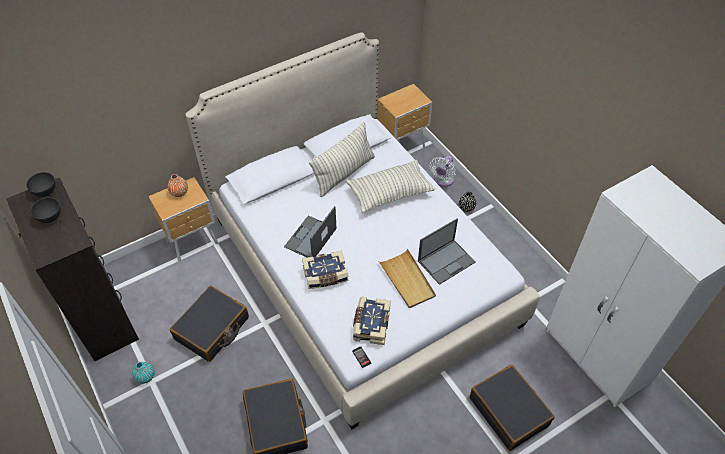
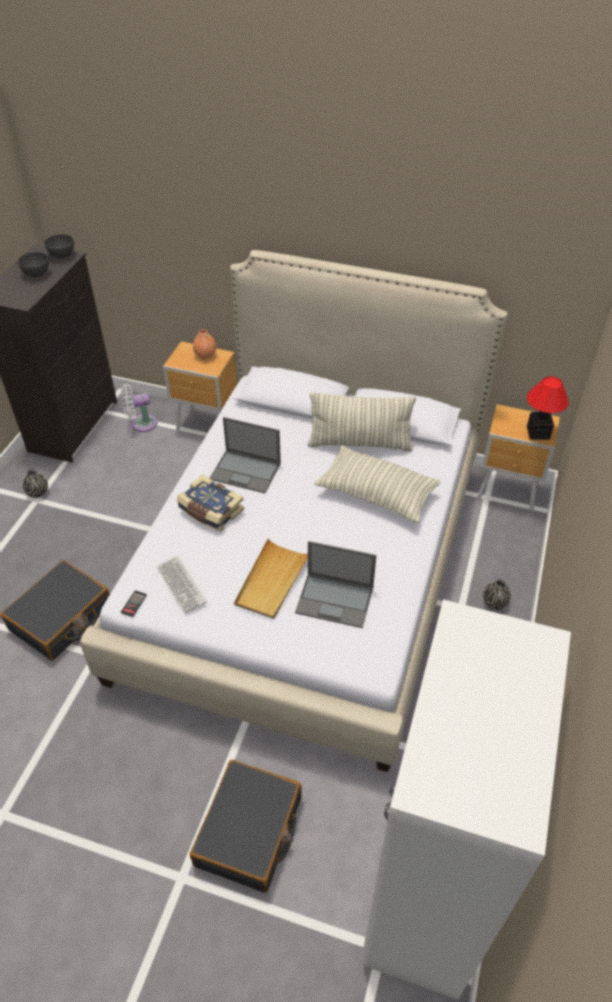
camera: 50 degrees right, 5 degrees down
turquoise vase [132,362,155,384] -> black vase [23,470,48,498]
black suitcase [170,286,249,362] -> none
laptop [284,206,337,258] -> laptop turned 150 degrees counterclockwise [210,417,281,493]
book [353,297,391,345] -> keyboard [157,556,207,614]
white fan [430,155,456,187] -> white fan moved to [121,384,157,432]
none -> table lamp [527,376,569,440]

